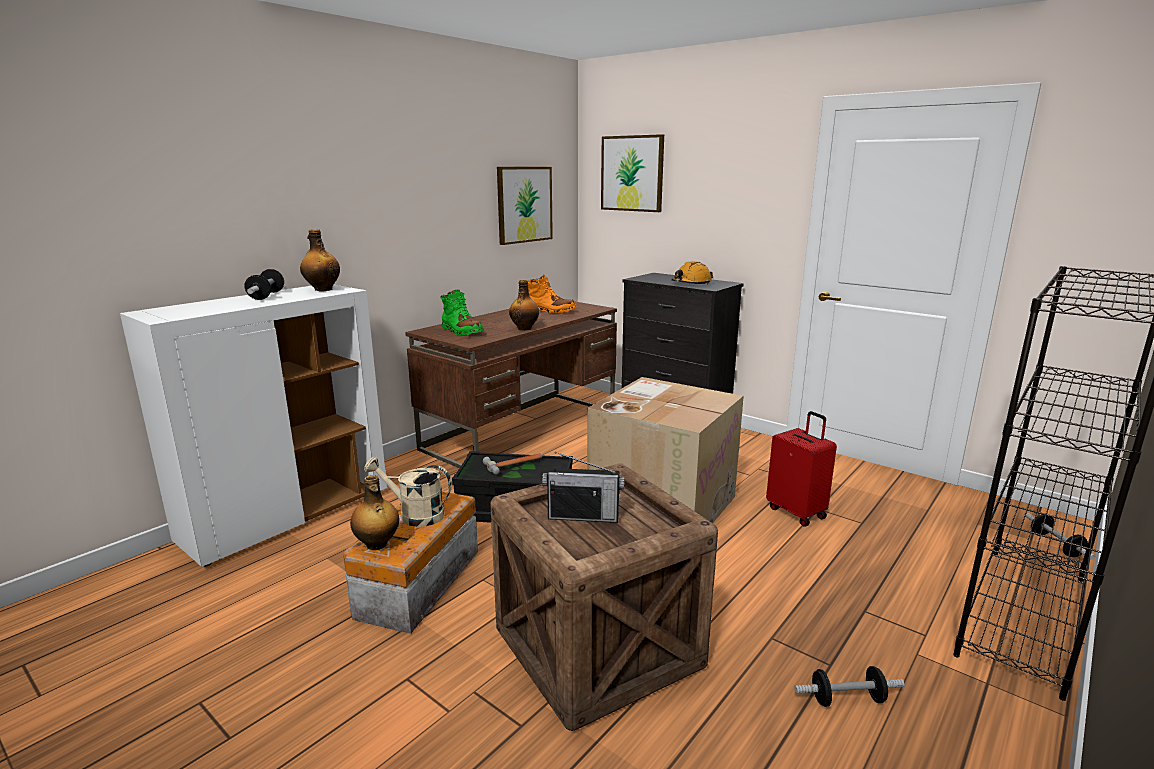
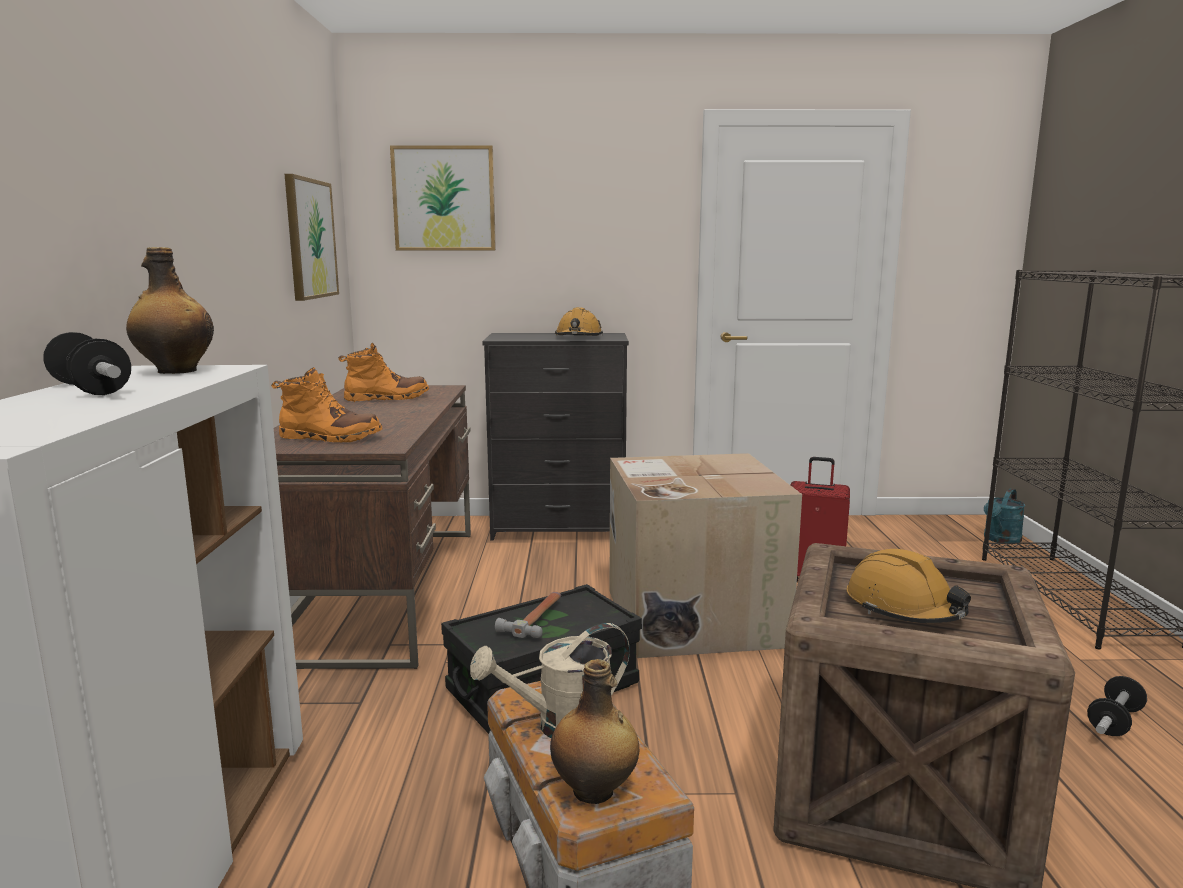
camera: 40 degrees left, 5 degrees down
green boot [440,289,484,336] -> orange boot [271,367,383,443]
bottle [509,280,539,331] -> none
radio [542,452,625,523] -> orange hard hat [847,549,971,623]
dumbbell [1026,513,1095,560] -> turquoise watering can [984,489,1025,543]

